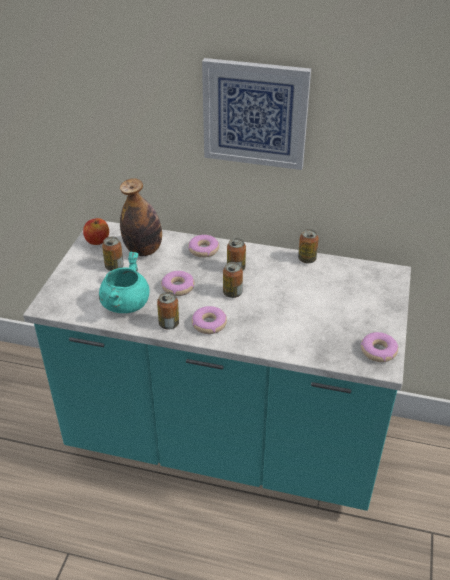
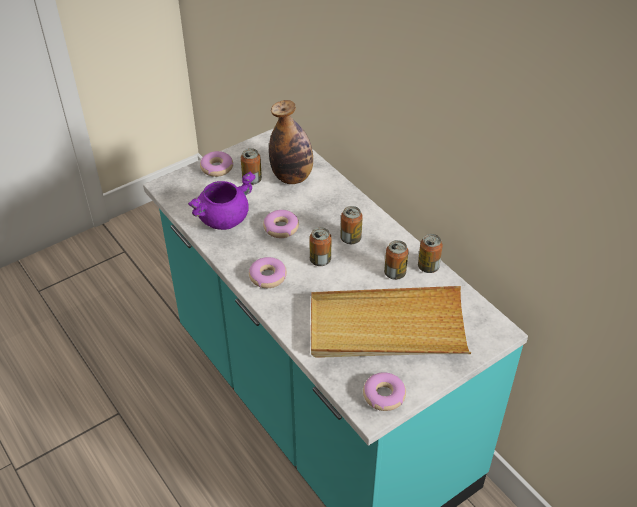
camera: 40 degrees right, 5 degrees up
apple [83,218,109,245] -> none
turquoise cooking pot [99,252,150,313] -> purple cooking pot [188,172,256,230]
can [157,292,179,329] -> can moved to [384,240,409,280]
donut [188,235,219,258] -> donut moved to [200,151,233,177]
picture [202,58,311,170] -> none
none -> beige tray [311,286,471,358]

